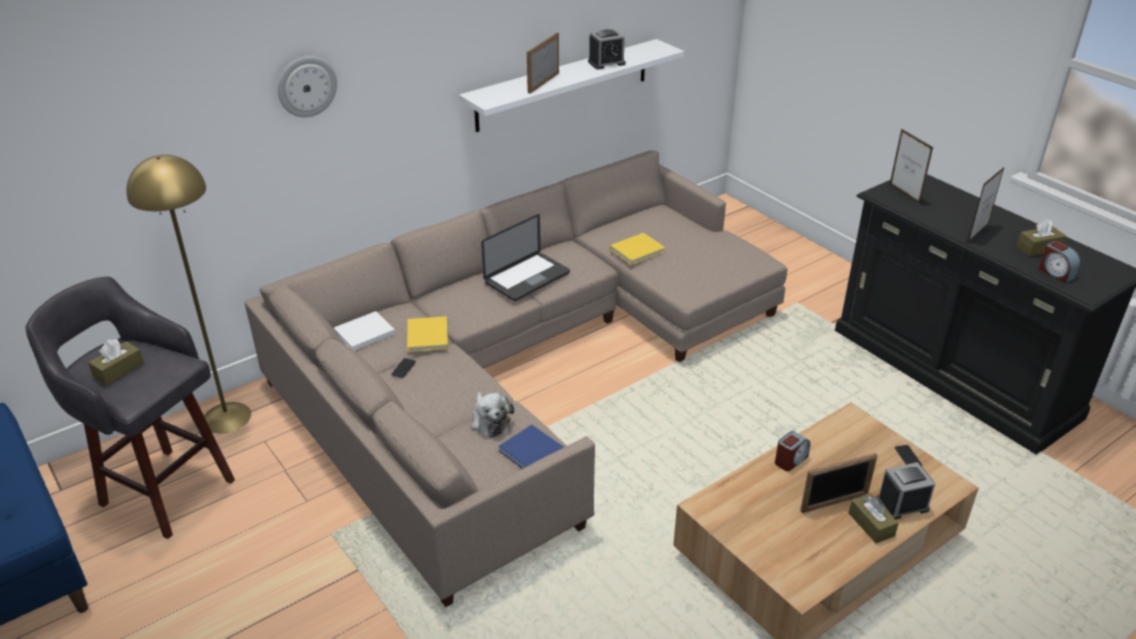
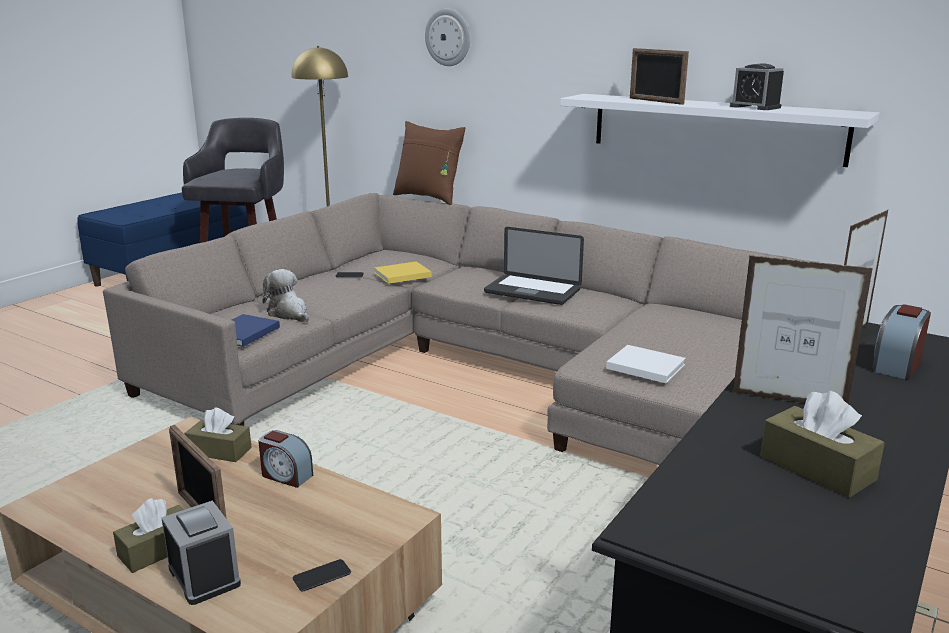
camera: 70 degrees right, 15 degrees down
brown tissue box [88,339,144,385] -> brown tissue box moved to [184,407,252,462]
white book [334,311,395,351] -> white book moved to [606,345,686,383]
plush toy [471,392,514,438] -> plush toy turned 90 degrees clockwise [262,269,309,322]
picture frame [527,33,559,94] -> picture frame turned 135 degrees counterclockwise [630,48,689,105]
yellow book [610,233,665,265] -> none
alarm clock [1039,241,1081,283] -> alarm clock moved to [872,304,931,380]
none -> brown pillow [393,121,465,205]

